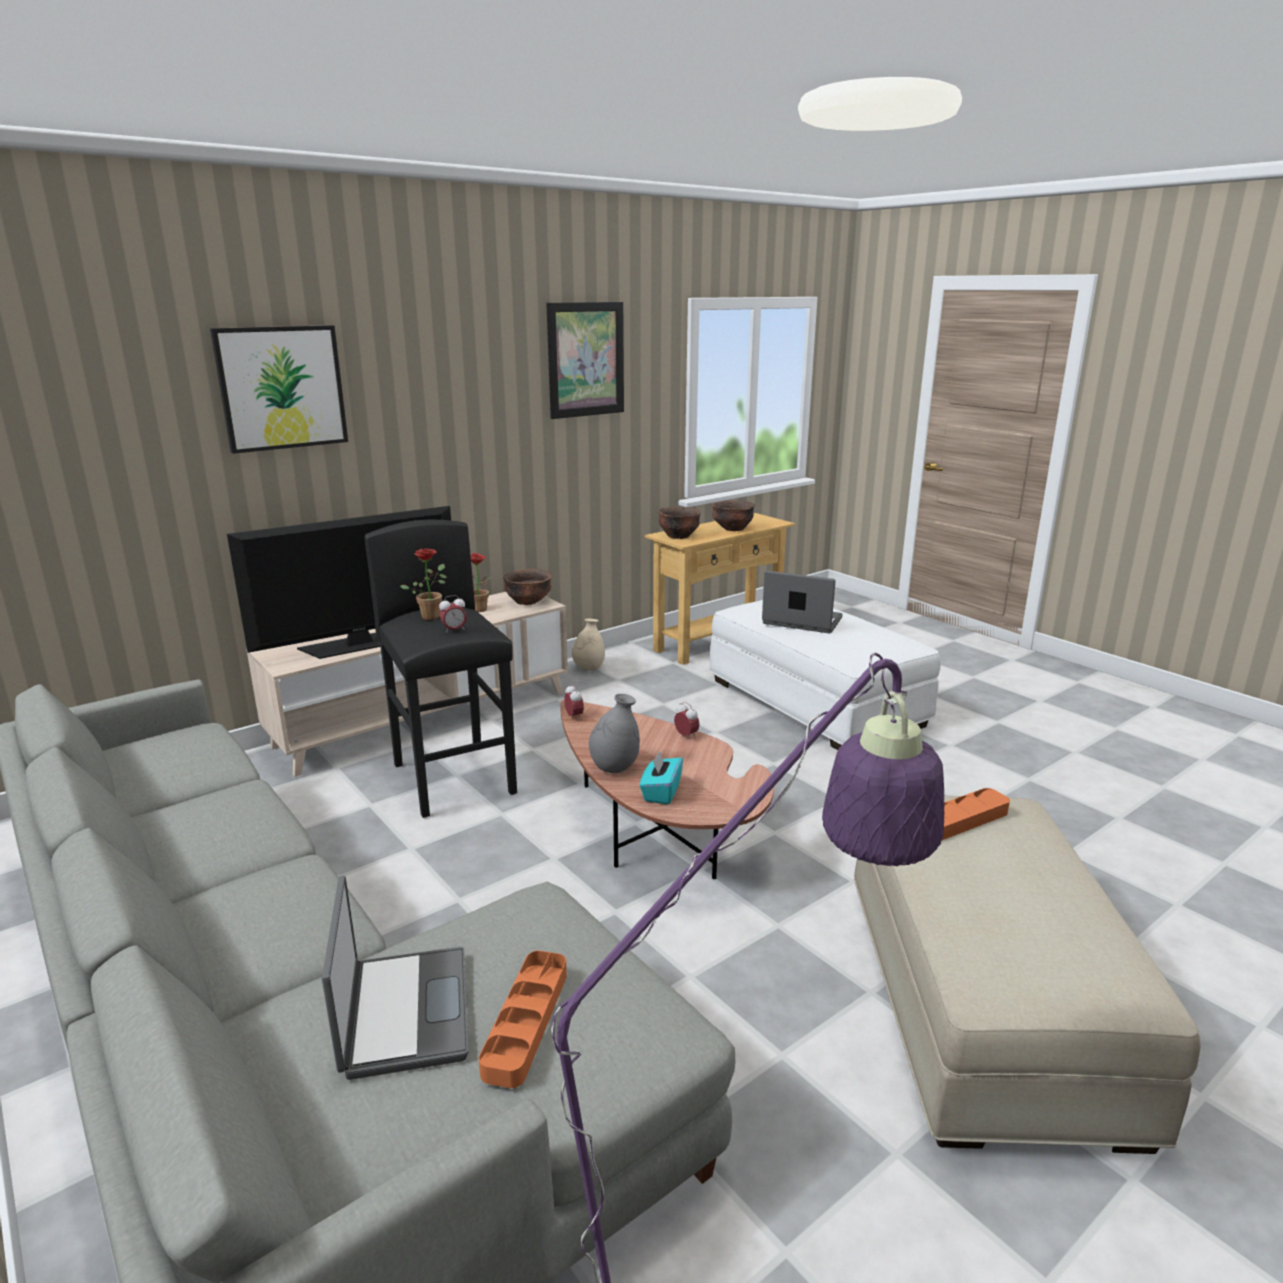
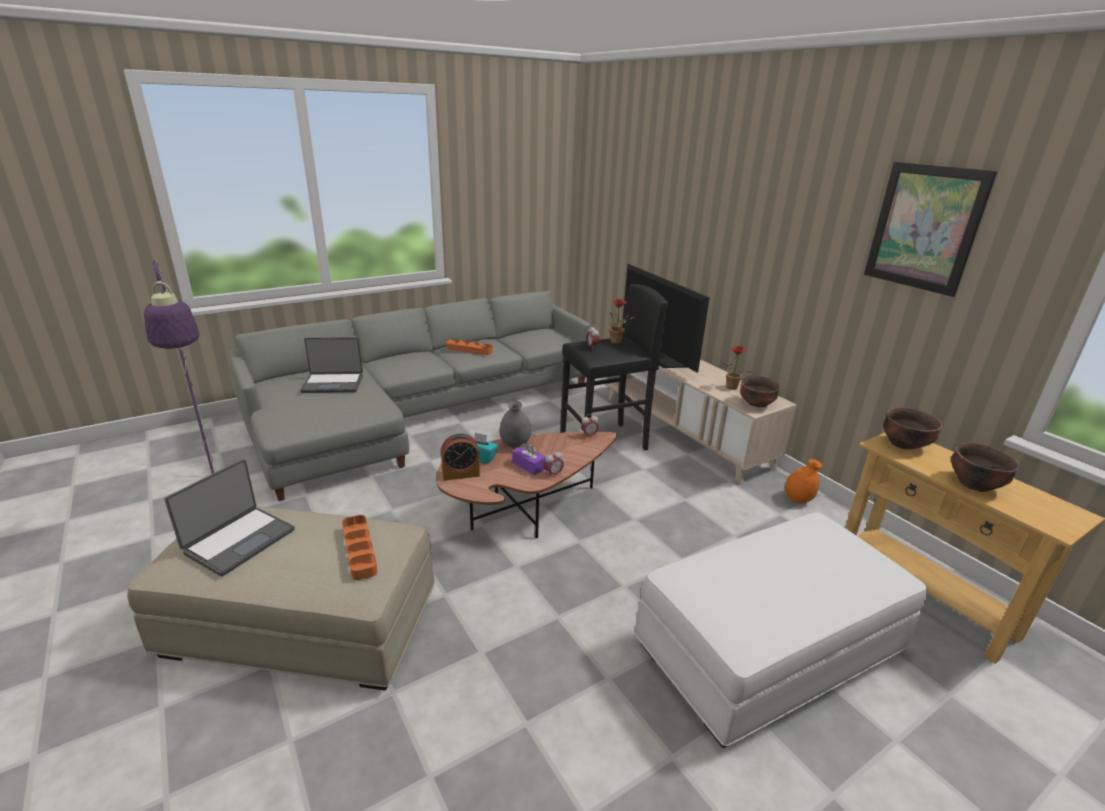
camera: 95 degrees right, 5 degrees up
picture [210,325,348,454] -> none
orange tray [479,950,567,1088] -> orange tray moved to [446,339,493,355]
beige vase [571,619,605,671] -> orange vase [785,459,822,503]
laptop [762,571,843,633] -> laptop moved to [164,459,295,576]
none -> alarm clock [441,433,480,480]
none -> purple tissue box [512,442,546,475]

